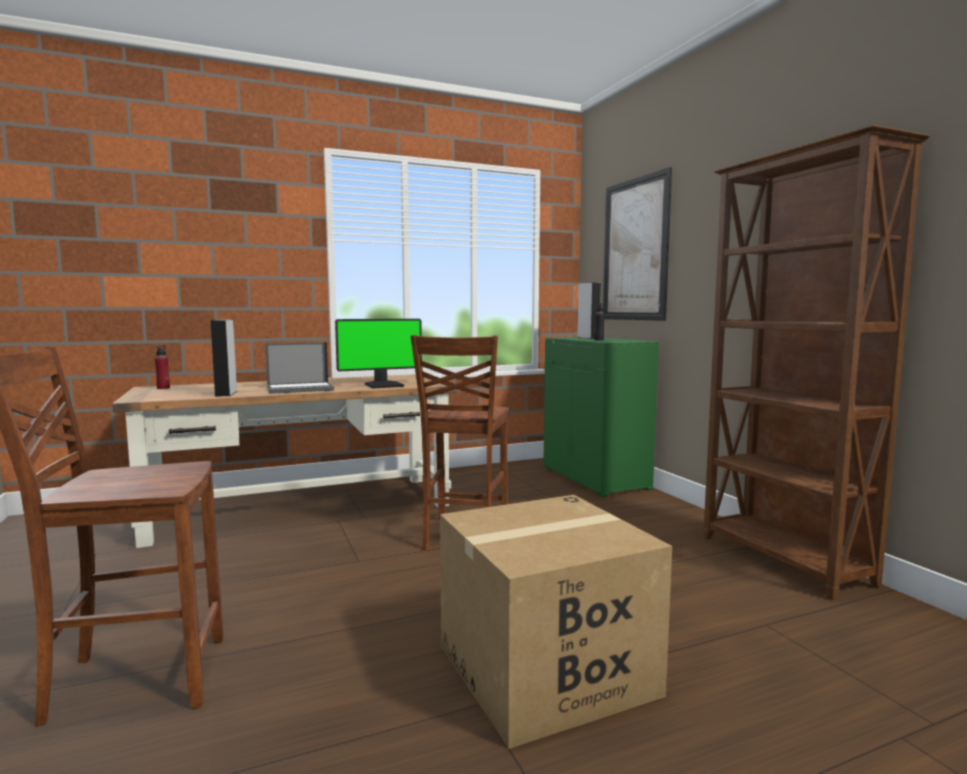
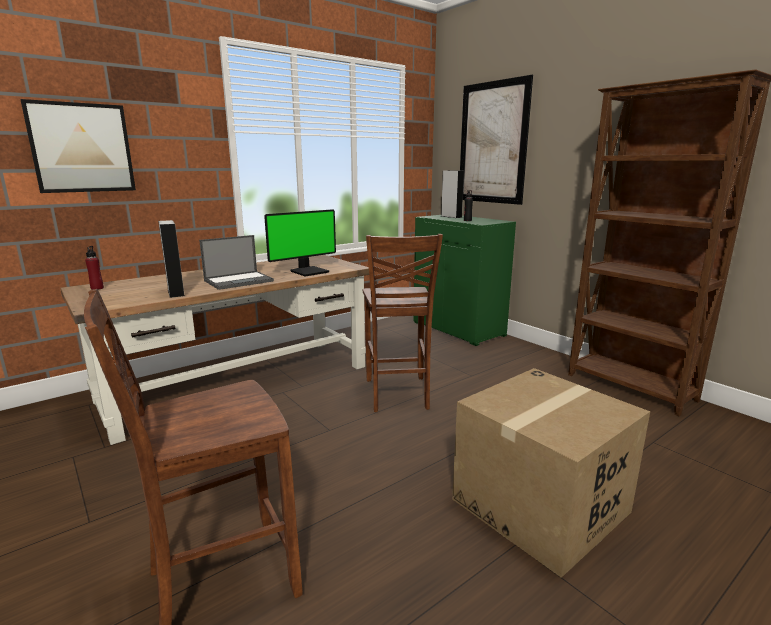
camera: 15 degrees left, 10 degrees up
none -> picture [20,99,136,193]

